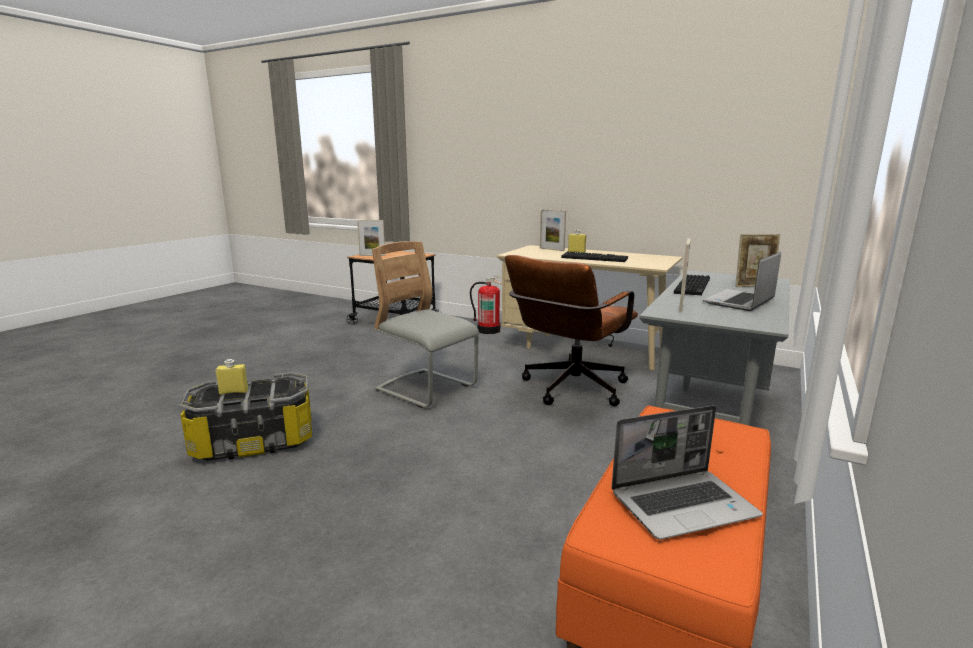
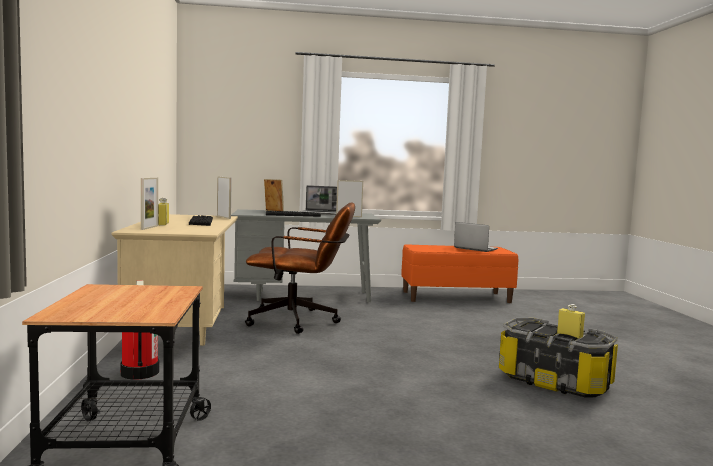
camera: 125 degrees left, 10 degrees down
picture frame [357,220,385,256] -> picture frame moved to [217,176,232,219]
grey chair [372,241,479,408] -> none

